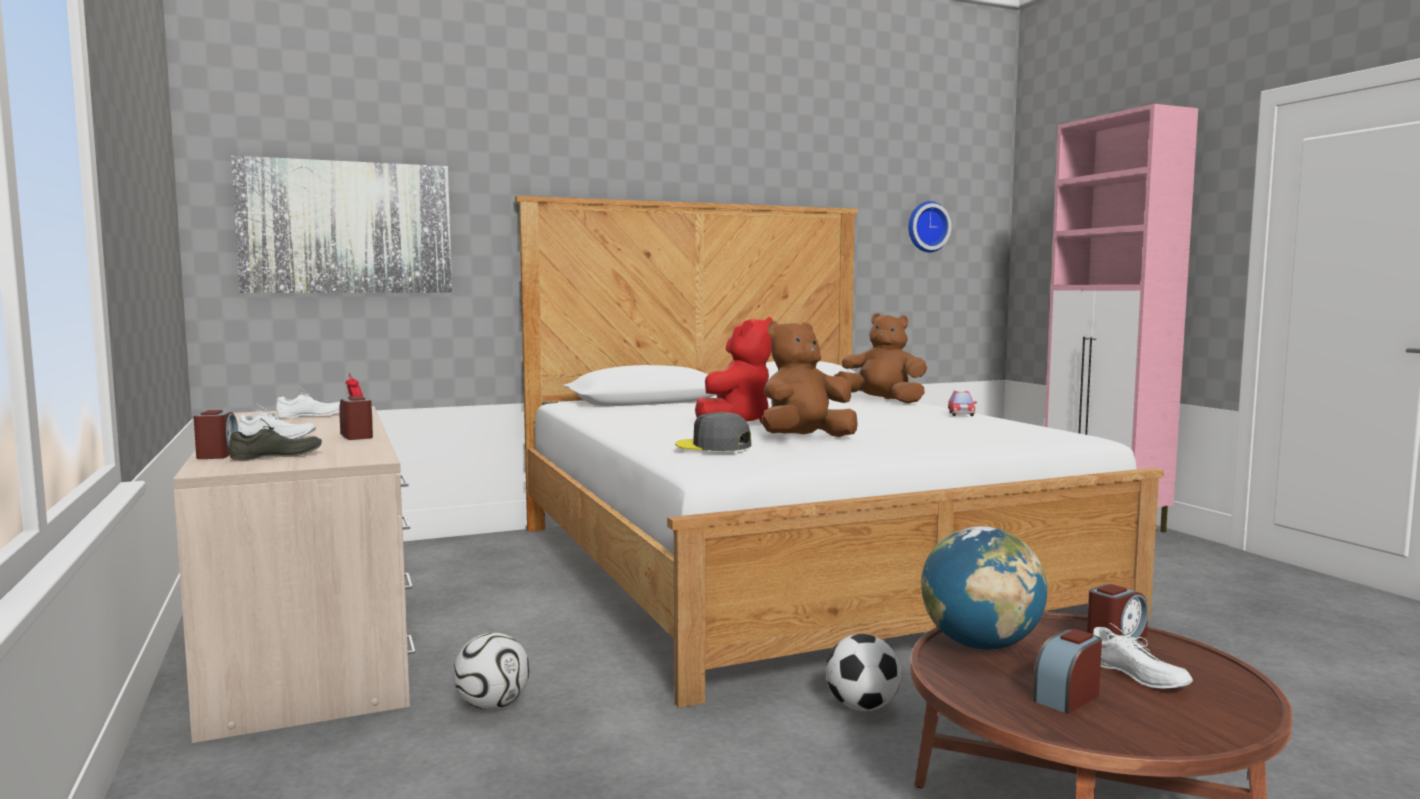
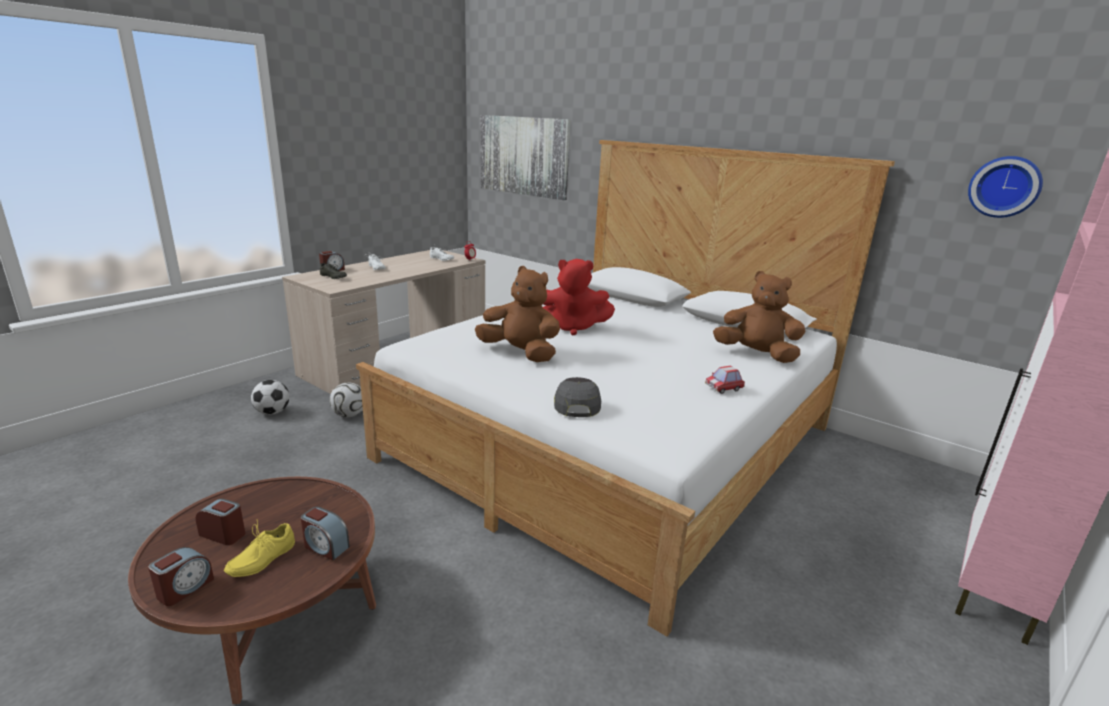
camera: 60 degrees right, 15 degrees up
alarm clock [339,396,373,440] -> alarm clock moved to [148,547,214,606]
grey cap [675,412,751,451] -> grey cap moved to [554,377,601,417]
football [826,634,901,711] -> football moved to [251,380,290,415]
brown plush toy [834,313,927,404] -> brown plush toy turned 60 degrees counterclockwise [713,271,805,363]
globe [921,526,1047,650] -> none
white shoe [1093,623,1193,688] -> yellow shoe [224,520,295,577]

